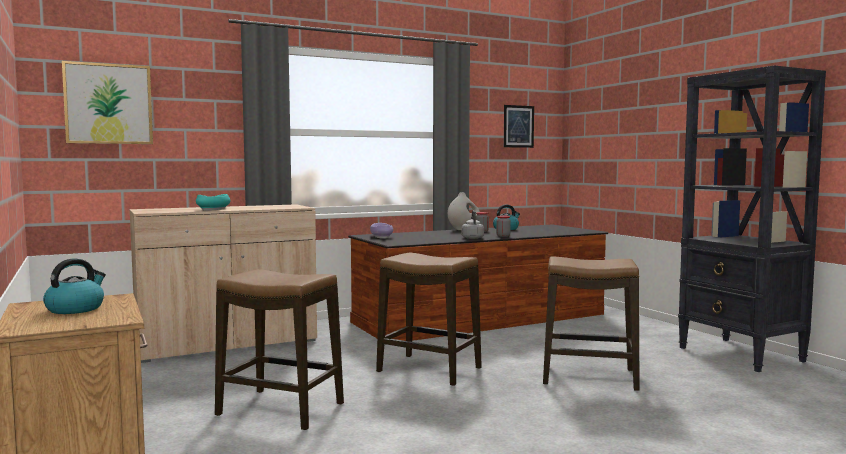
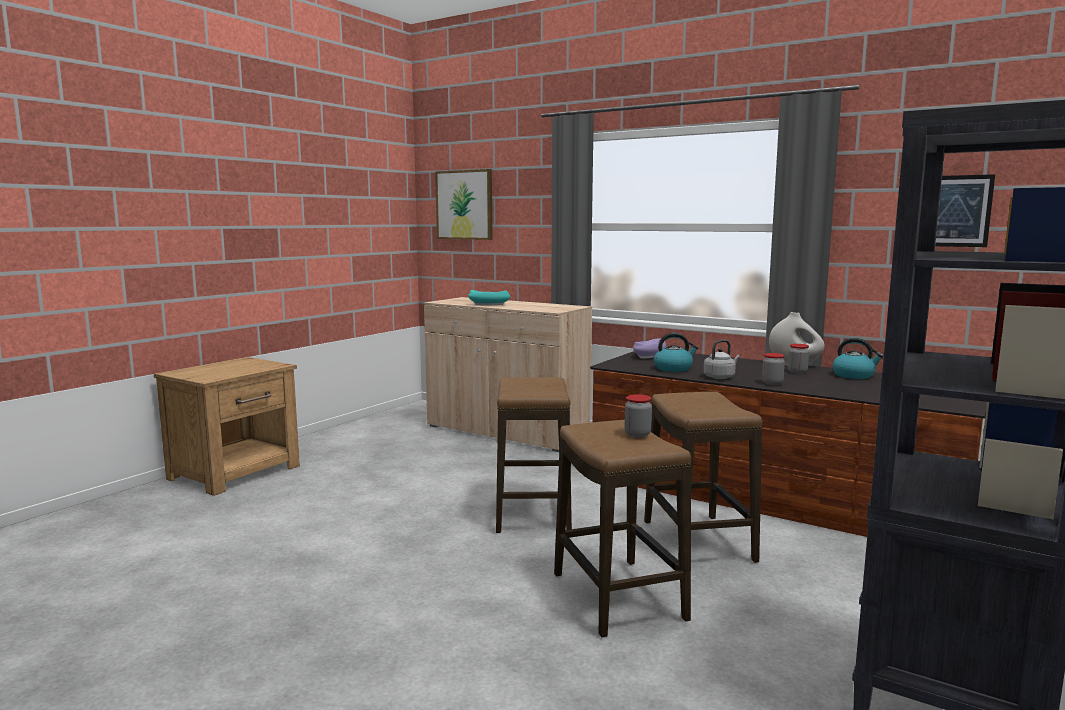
camera: 60 degrees right, 5 degrees up
kettle [43,258,106,314] -> kettle moved to [654,333,698,372]
stool [215,269,344,430] -> stool moved to [644,392,762,563]
none -> jar [624,394,652,437]

